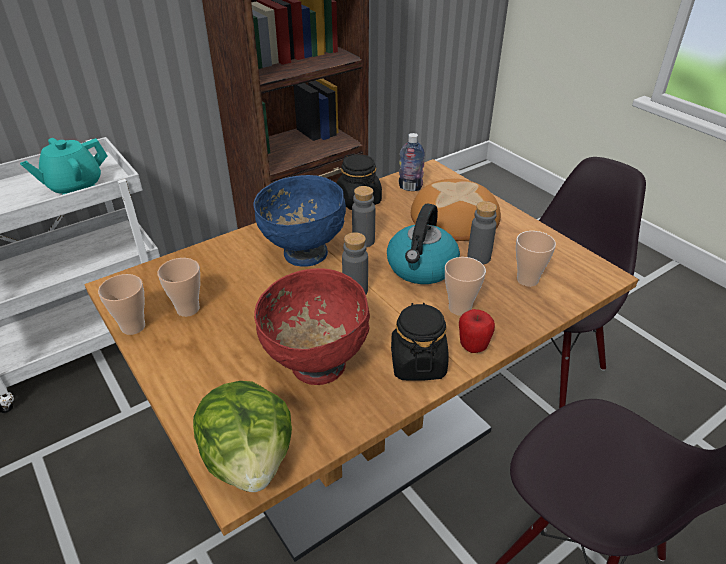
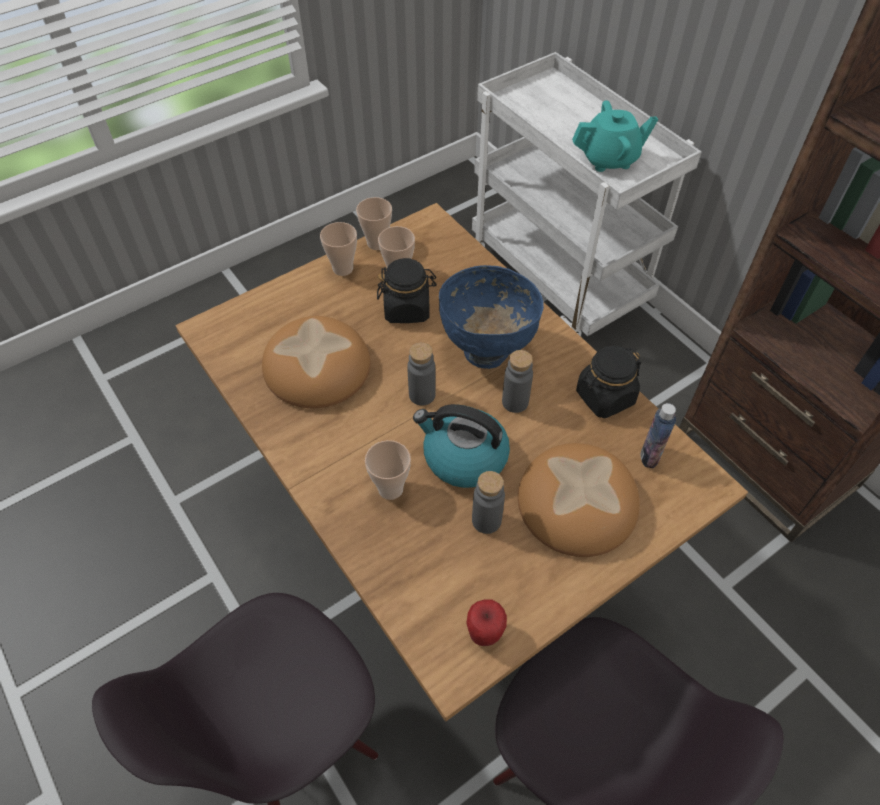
camera: 90 degrees right, 15 degrees up
turquoise teapot [20,138,108,195] -> turquoise teapot turned 120 degrees clockwise [572,100,658,172]
lettuce [193,381,292,492] -> none
red bowl [254,268,370,385] -> bread [262,316,370,408]
black jar [391,303,449,381] -> black jar moved to [377,258,437,323]
apple [459,309,495,353] -> apple moved to [466,599,507,646]
cup [516,231,556,287] -> cup moved to [320,222,357,276]

